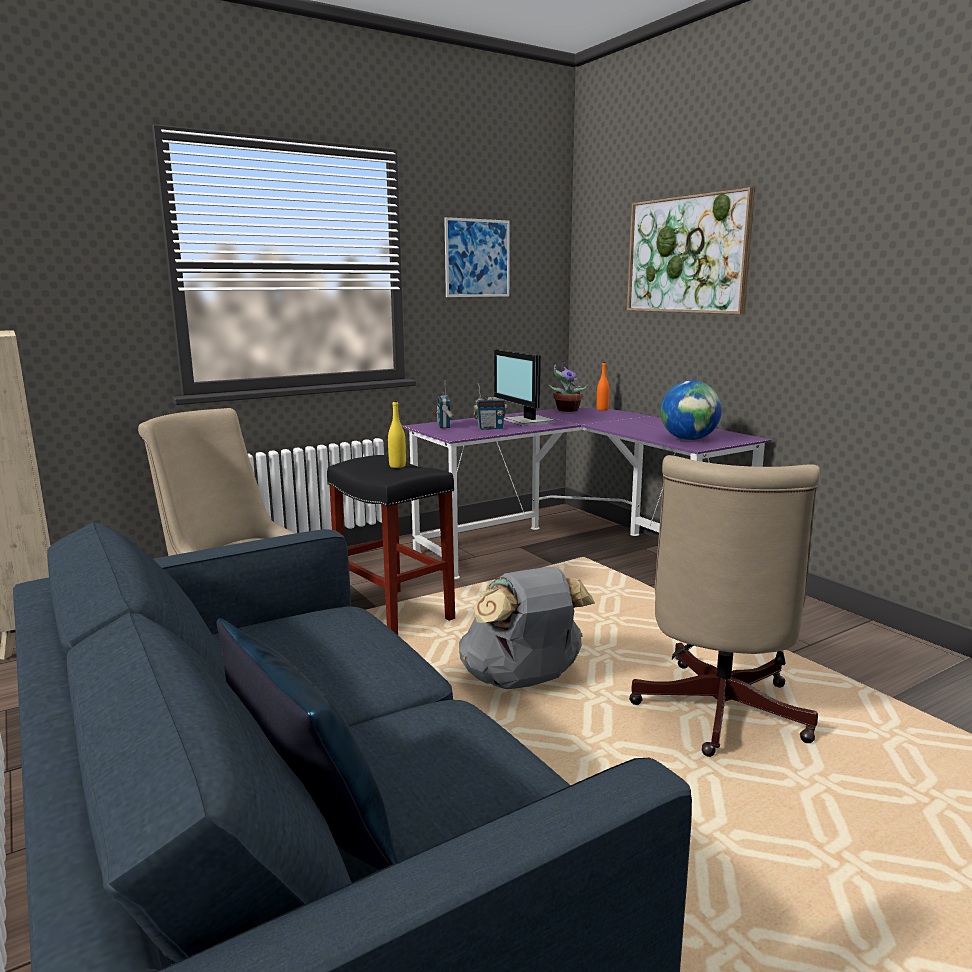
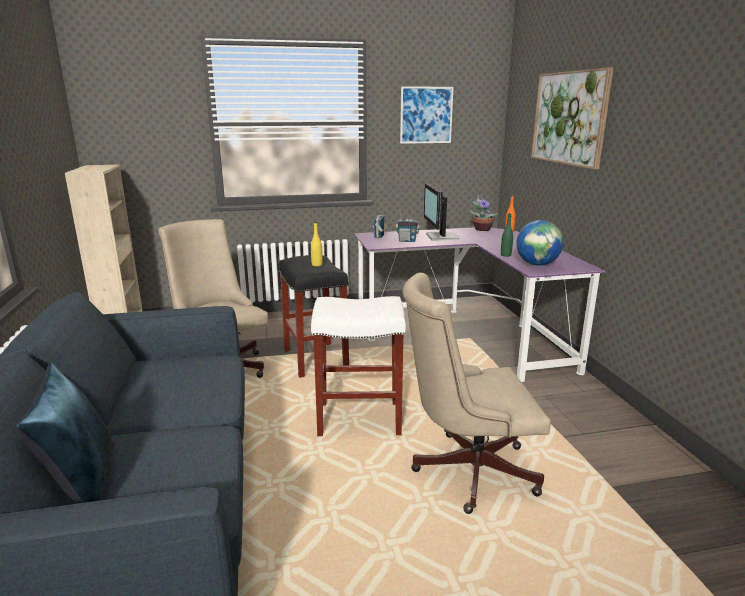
camera: 20 degrees right, 5 degrees up
grey backpack [459,567,595,689] -> white stool [311,296,406,436]
beige office chair [629,455,820,757] -> beige office chair turned 45 degrees clockwise [403,273,551,514]
none -> green bottle [501,213,513,257]

